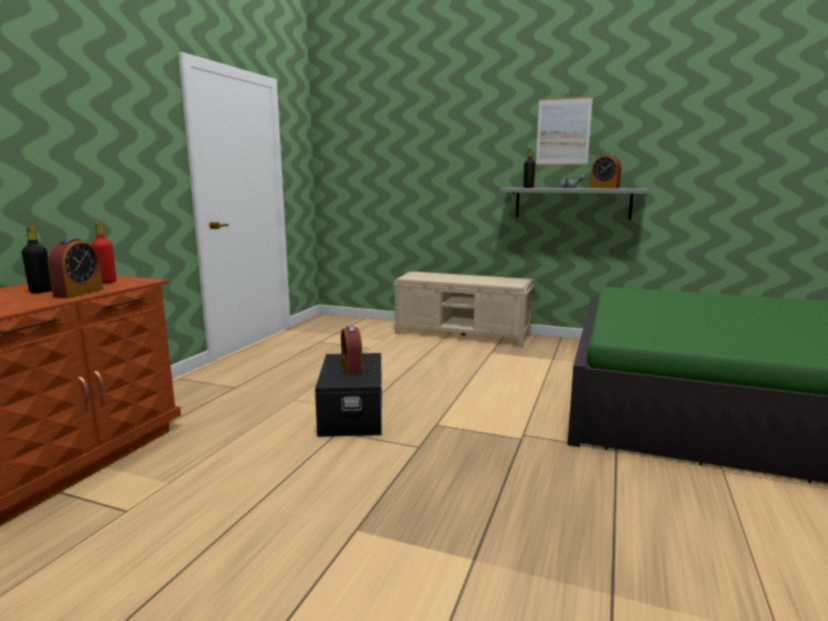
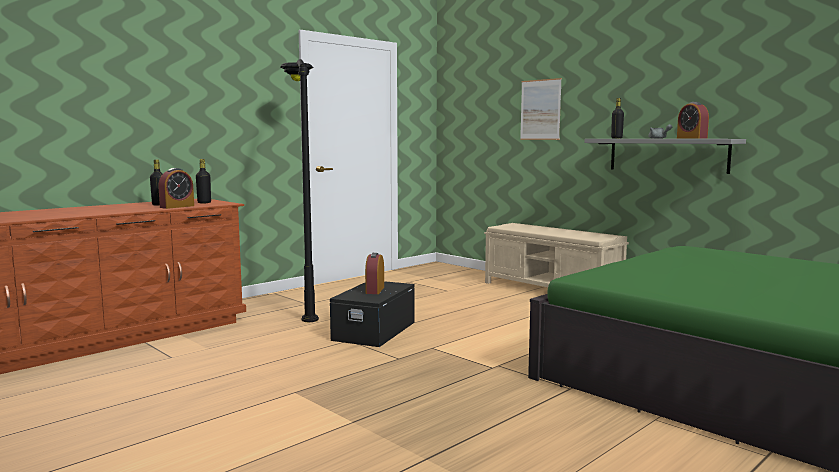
camera: 25 degrees right, 5 degrees down
red bottle [91,222,116,284] -> black bottle [196,159,211,203]
picture [536,96,593,165] -> picture moved to [520,78,562,140]
none -> black floor lamp [280,59,319,322]

